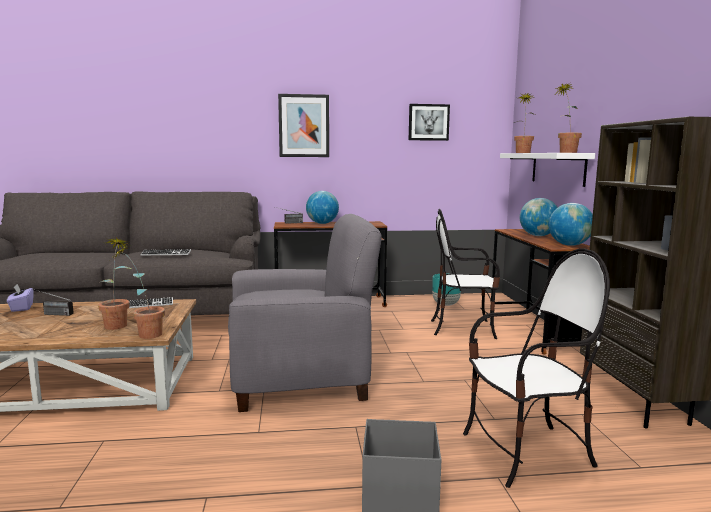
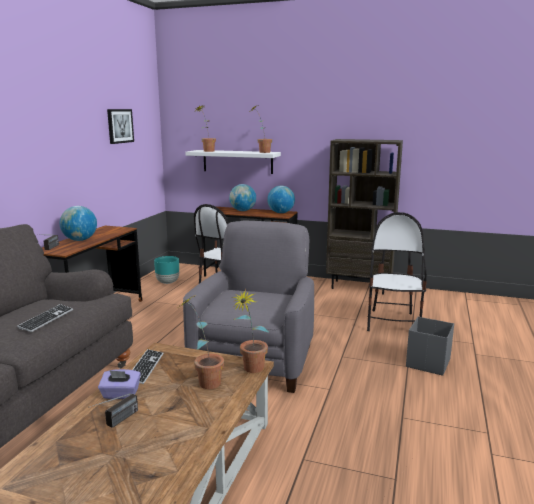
camera: 65 degrees left, 5 degrees up
purple tissue box [7,284,33,312] -> purple tissue box moved to [98,369,141,399]
picture [278,94,329,157] -> none

